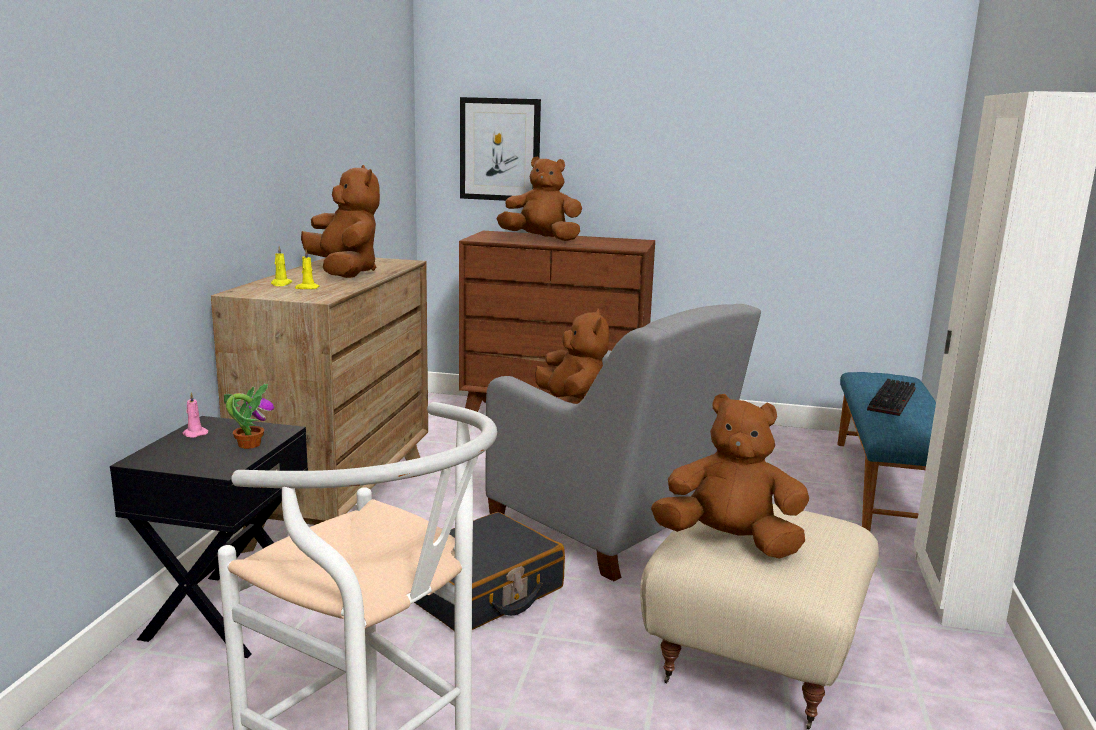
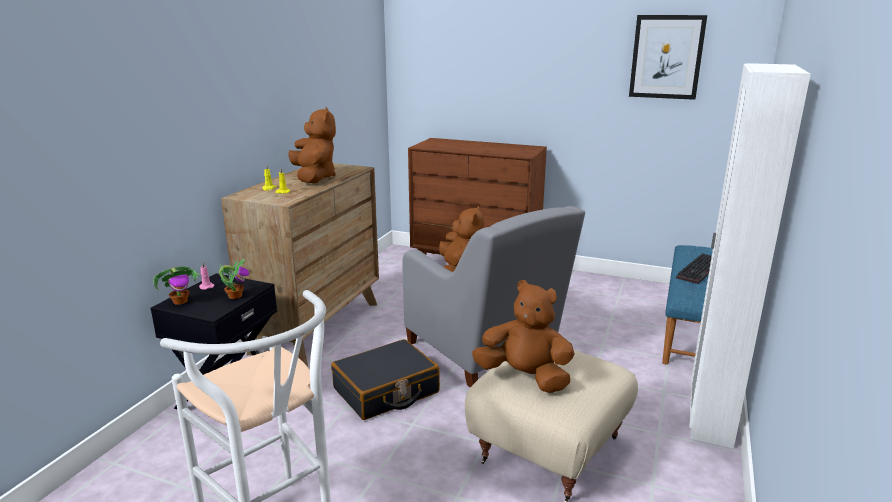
camera: 10 degrees right, 5 degrees up
picture [460,97,541,201] -> picture moved to [629,15,707,100]
brown plush toy [496,156,582,241] -> none
none -> potted plant [153,266,200,305]

